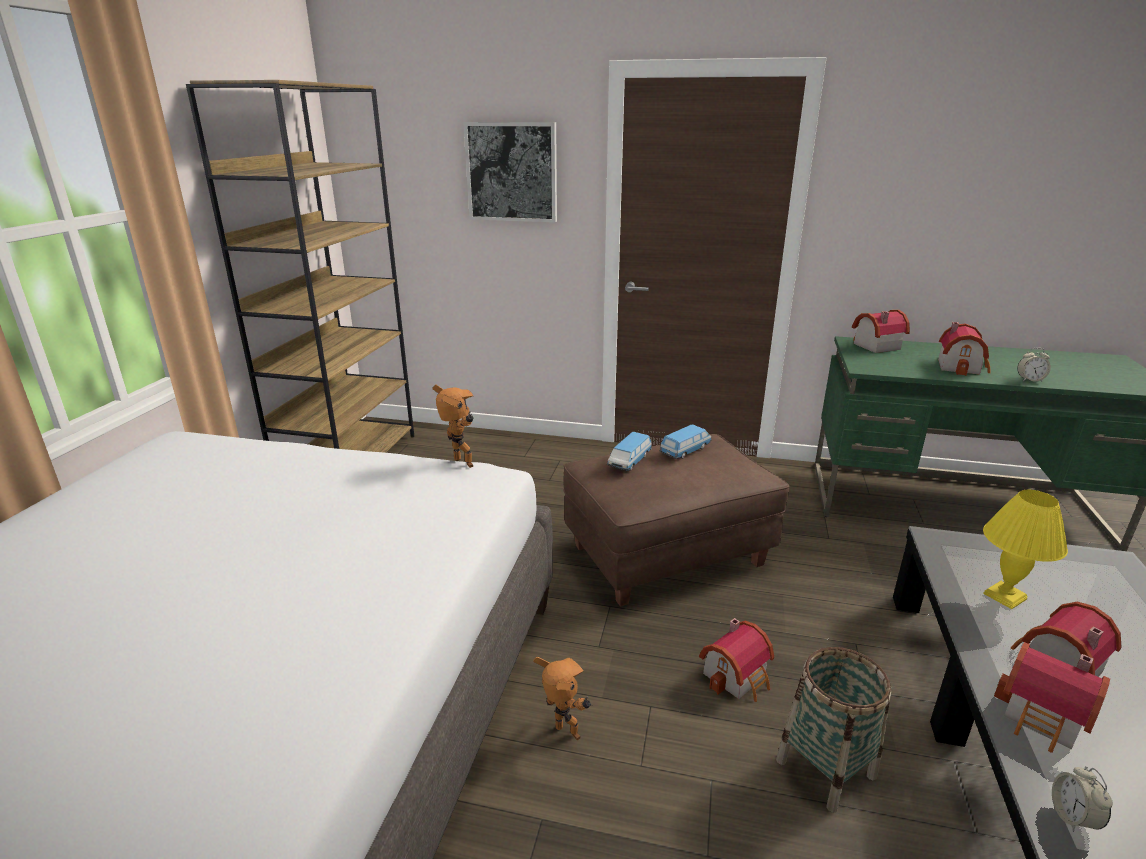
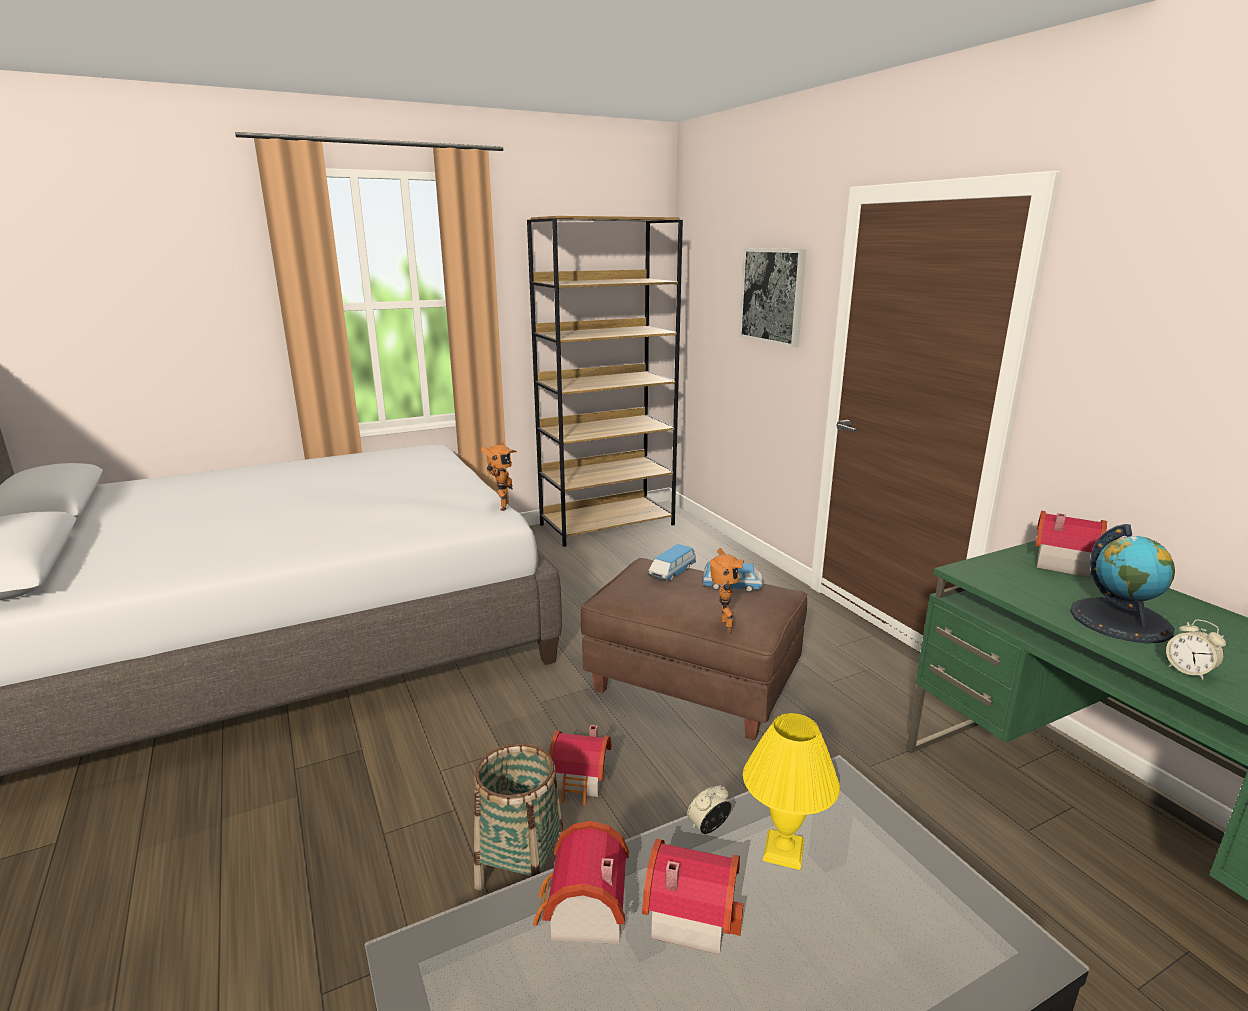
camera: 50 degrees right, 5 degrees down
toy robot [533,657,592,740] -> toy robot moved to [709,548,744,633]
toy car [607,432,652,471] -> toy car turned 45 degrees counterclockwise [648,544,696,581]
toy house [938,322,990,376] -> globe [1070,524,1175,644]
alarm clock [1052,766,1112,832] -> alarm clock moved to [687,785,731,834]

